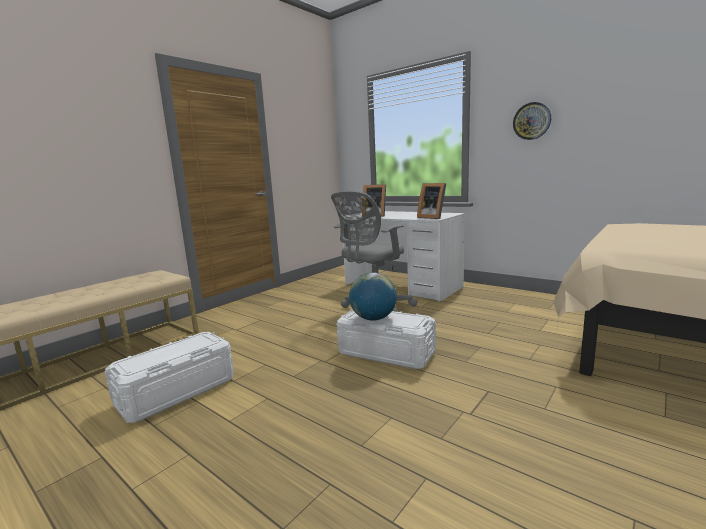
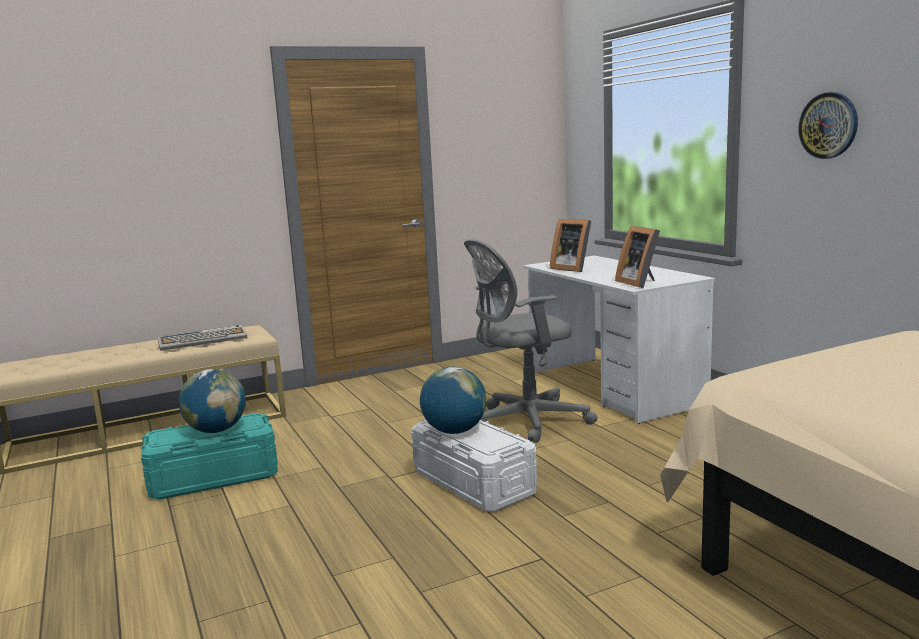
camera: 25 degrees right, 0 degrees up
white storage box [105,332,234,423] -> turquoise storage box [141,413,278,500]
none -> keyboard [158,325,247,351]
none -> globe [179,369,246,433]

